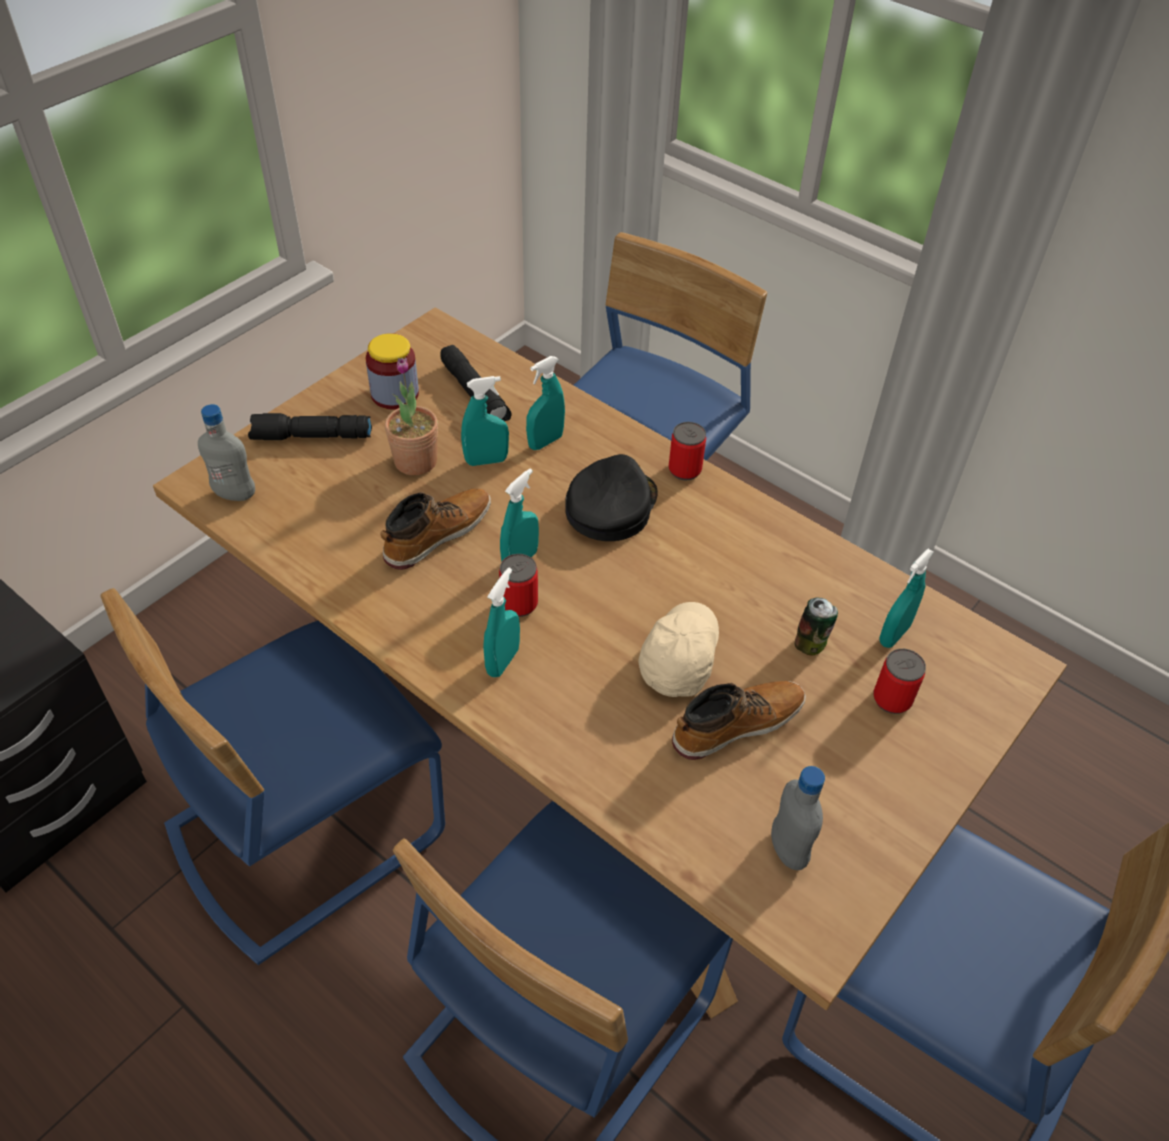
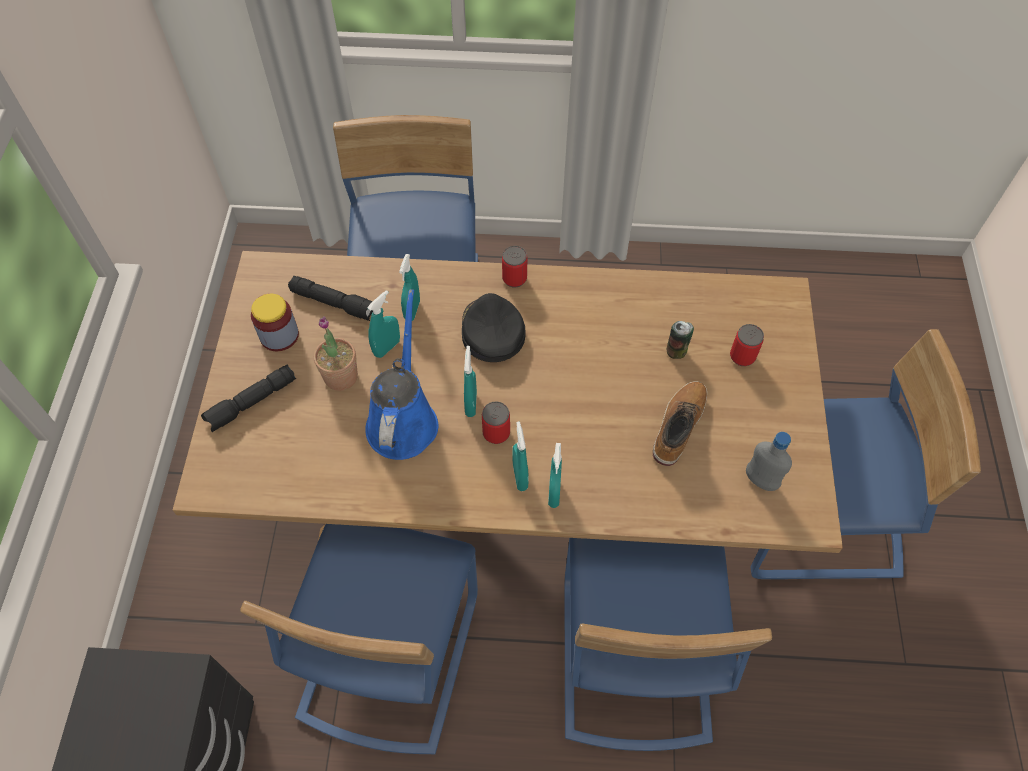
camera: 35 degrees left, 10 degrees up
grey bottle [198,404,255,501] -> none
boot [380,489,491,570] -> blue watering can [365,289,438,460]
beige cap [639,602,719,697] -> none
turquoise spray bottle [879,549,933,648] -> turquoise spray bottle moved to [548,443,562,508]

